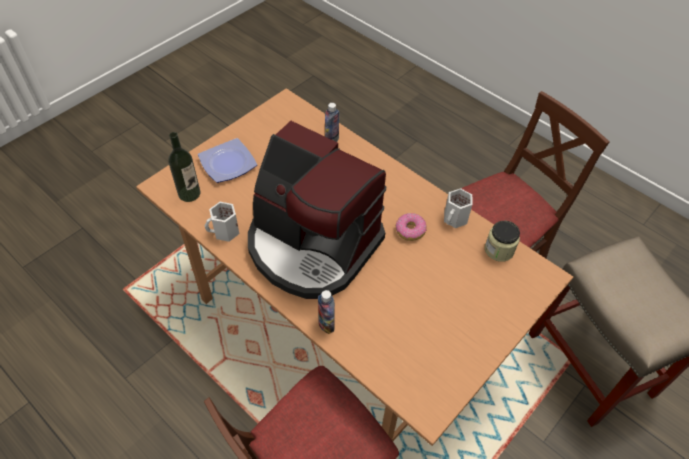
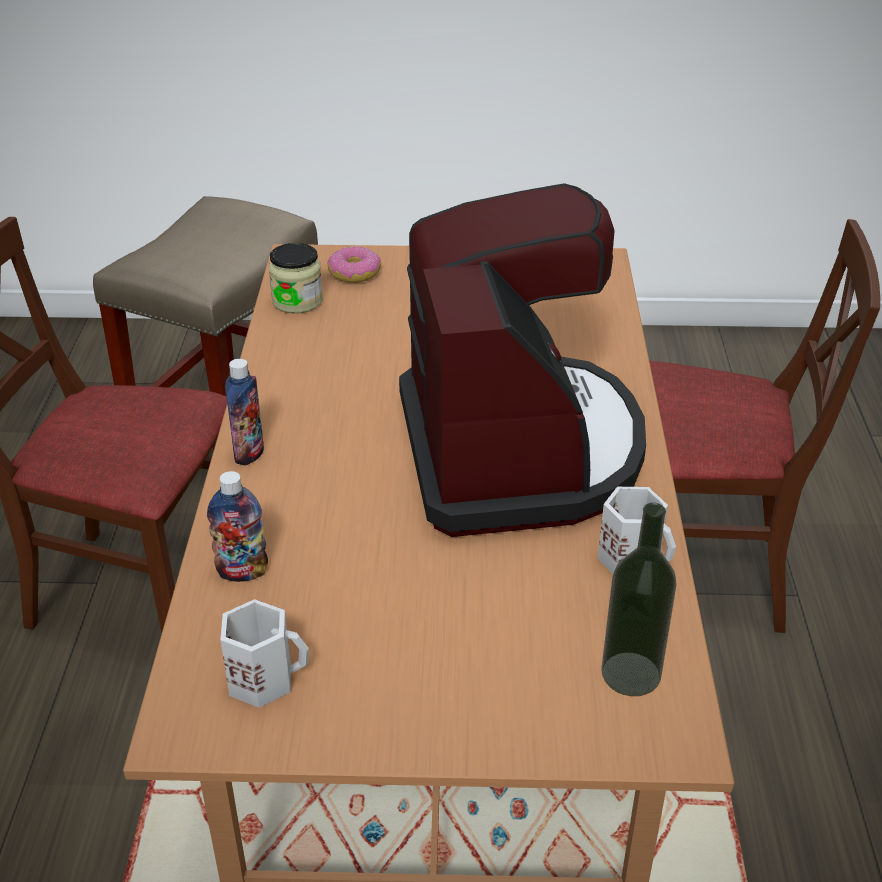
camera: 130 degrees left, 15 degrees down
plate [198,138,257,183] -> none
bottle [318,290,335,334] -> bottle moved to [225,359,264,466]
donut [396,213,427,241] -> donut moved to [327,246,381,283]
white mug [444,188,472,228] -> white mug moved to [220,599,309,708]

